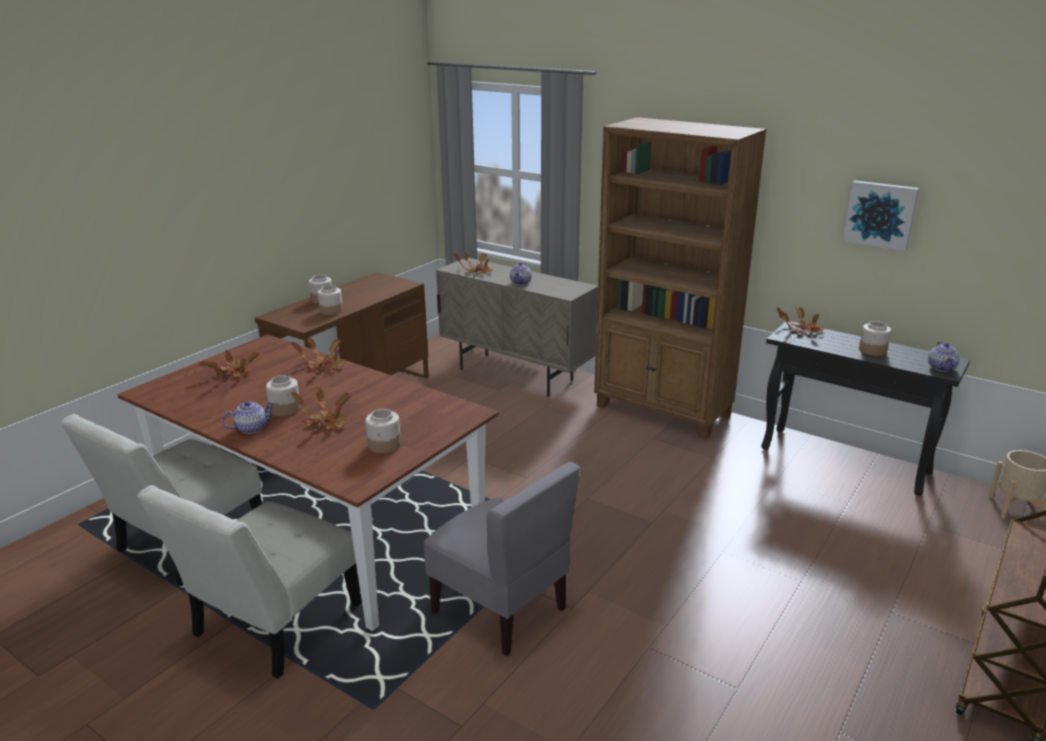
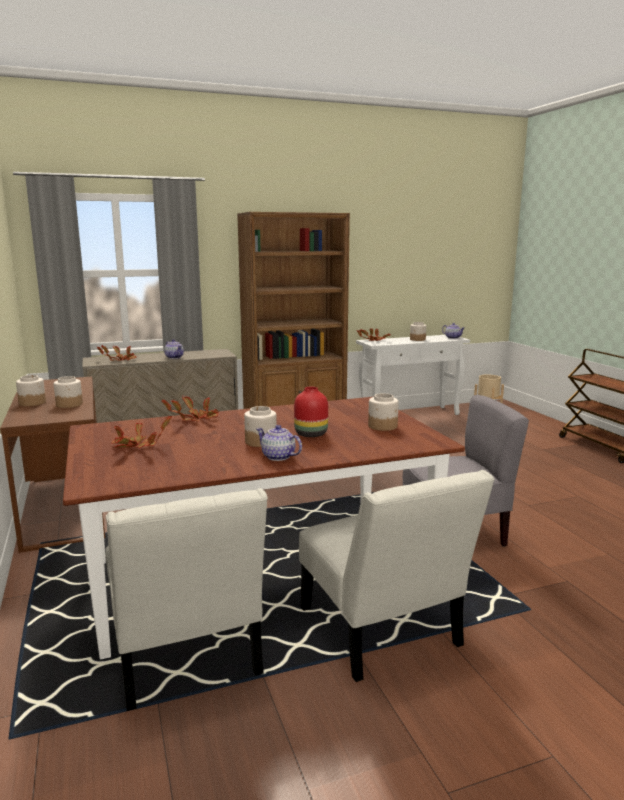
camera: 55 degrees left, 10 degrees down
teapot [222,401,275,434] -> teapot turned 60 degrees counterclockwise [256,425,302,461]
potted plant [291,387,352,430] -> red vase [294,387,328,437]
black console table [761,321,970,496] -> white console table [356,335,470,415]
picture [843,181,919,251] -> none

